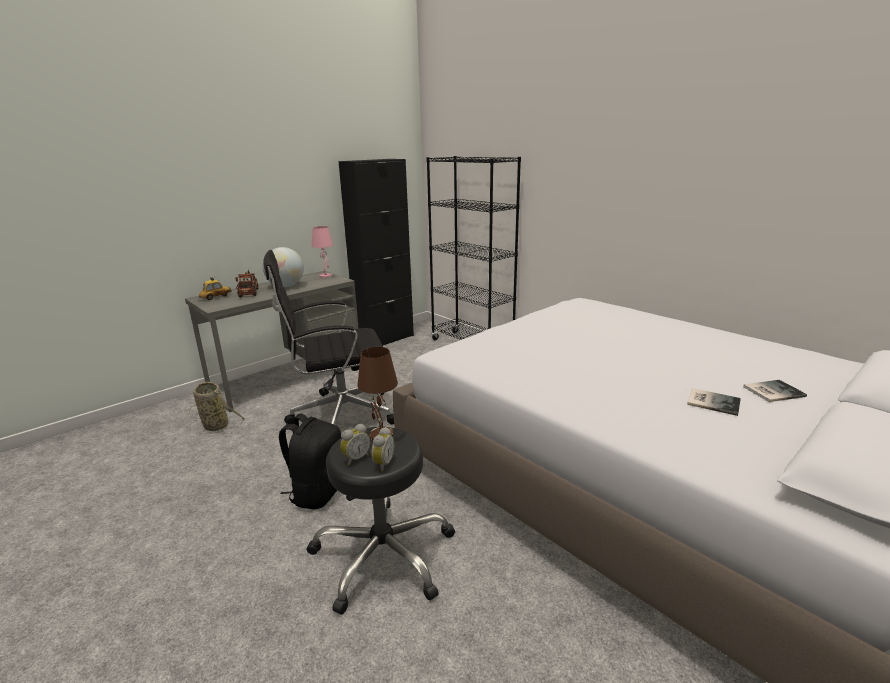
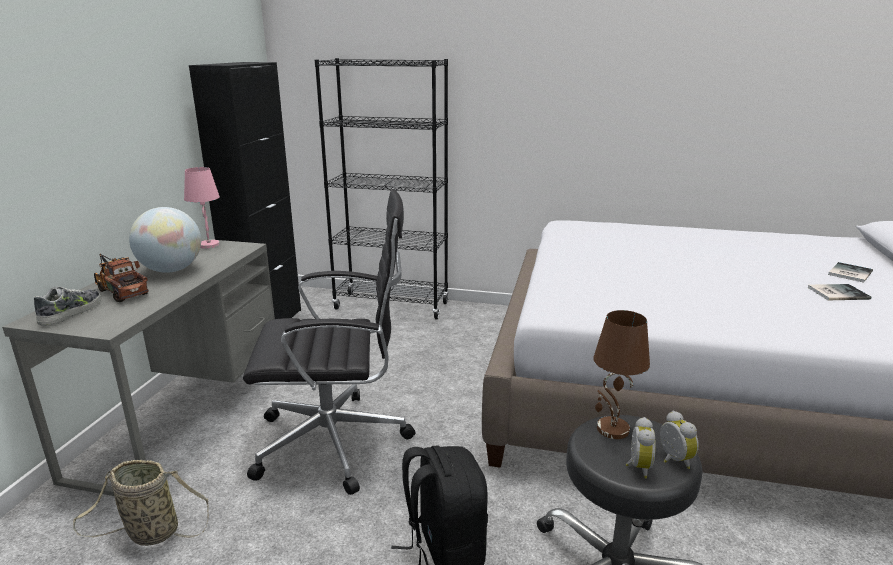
camera: 35 degrees left, 0 degrees up
toy car [198,277,232,300] -> shoe [34,287,101,326]
black office chair [263,250,394,425] -> black office chair turned 135 degrees counterclockwise [243,189,416,495]

